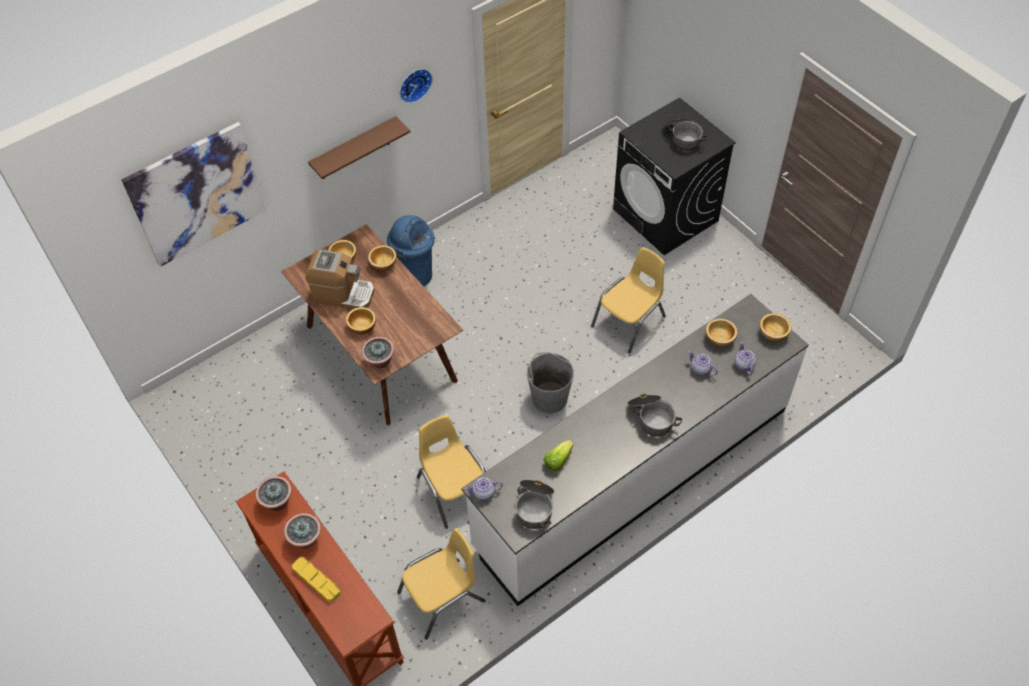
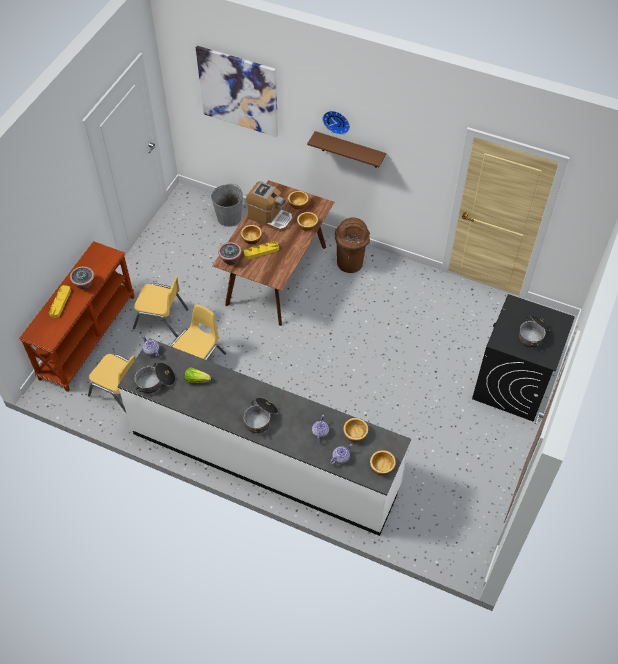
camera: 60 degrees right, 0 degrees up
potted plant [255,476,292,511] -> none
coffee machine [305,250,375,309] -> coffee machine turned 45 degrees counterclockwise [246,181,293,232]
blue trash can [387,215,435,286] -> brown trash can [335,217,370,273]
wall clock [400,69,432,103] -> wall clock moved to [323,111,350,135]
grey bucket [527,352,574,414] -> grey bucket moved to [211,184,243,227]
yellow chair [591,247,666,353] -> yellow chair moved to [133,276,189,337]
none -> yellow tray [244,241,279,259]

